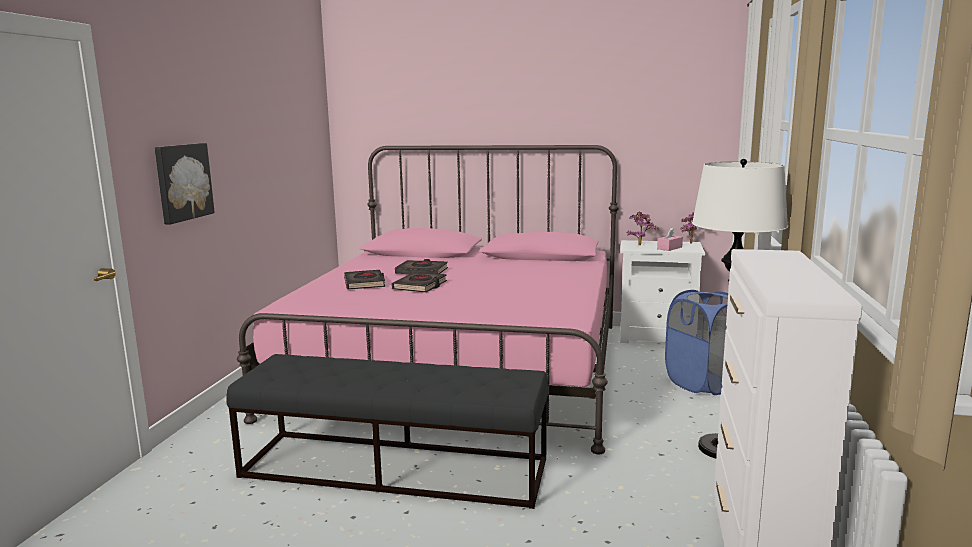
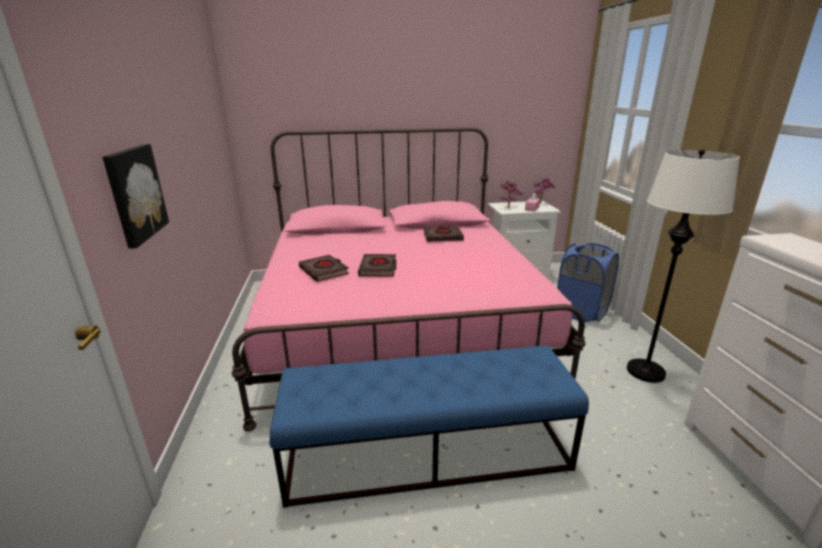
camera: 20 degrees left, 10 degrees up
black bench [227,354,549,509] -> blue bench [269,346,589,508]
black book [395,259,448,274] -> black book moved to [423,226,464,242]

